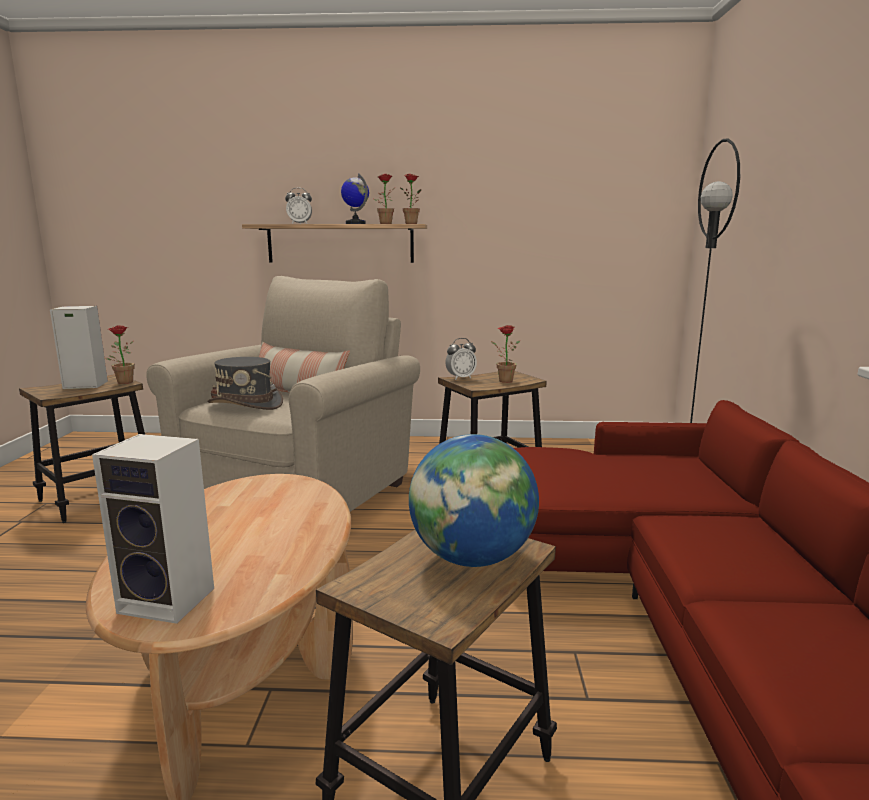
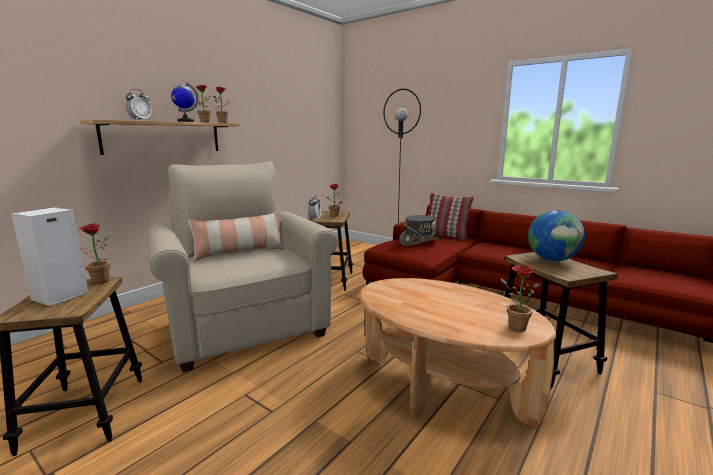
camera: 55 degrees left, 0 degrees up
speaker [92,434,214,624] -> potted plant [501,265,539,332]
grey hat [208,357,283,410] -> grey hat moved to [399,215,439,246]
none -> pillow [428,193,474,240]

